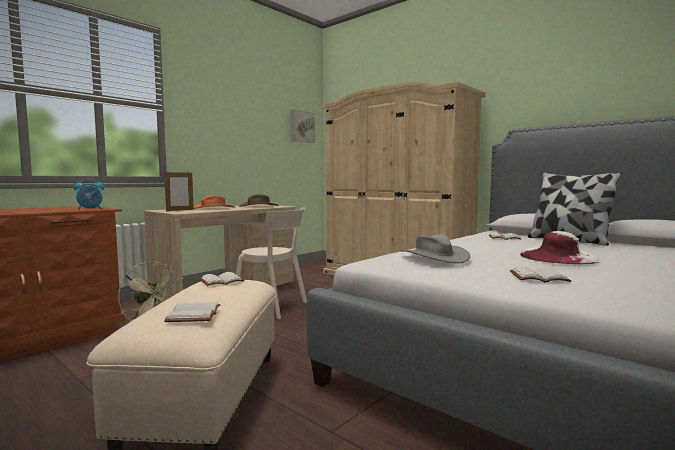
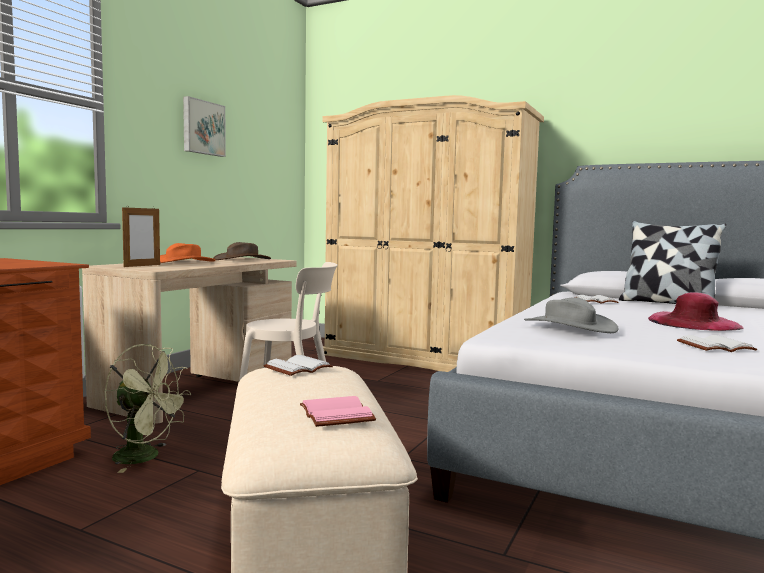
camera: 15 degrees left, 0 degrees up
alarm clock [74,178,104,210] -> none
white book [164,302,221,322] -> pink book [300,396,376,427]
picture [291,109,315,143] -> picture moved to [183,96,226,157]
white hat [520,231,601,264] -> pink hat [648,292,743,331]

